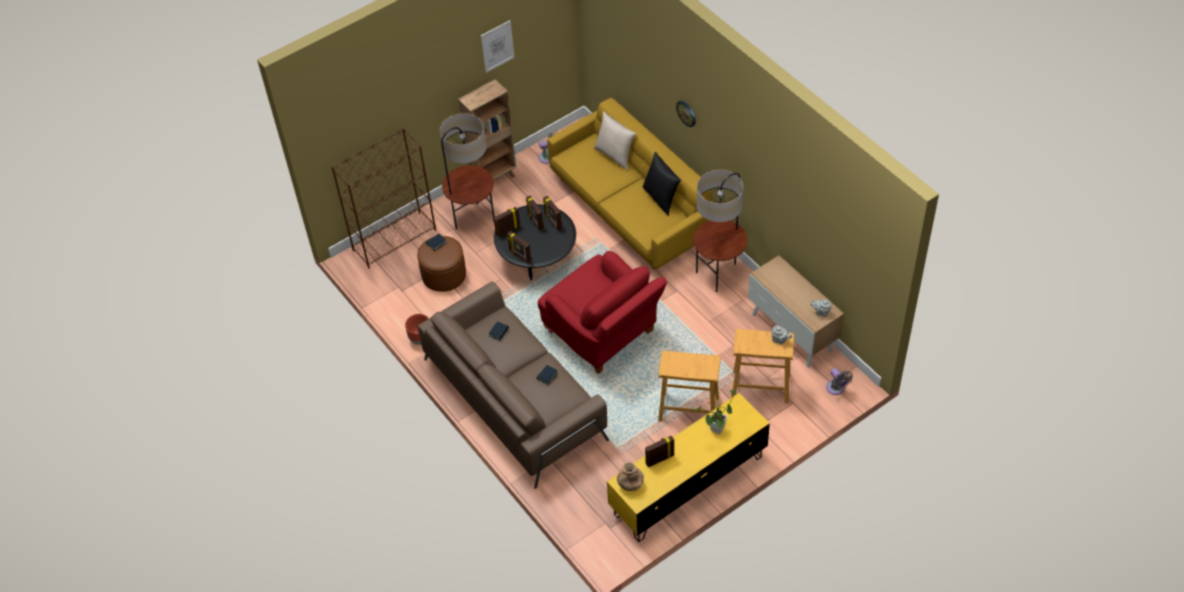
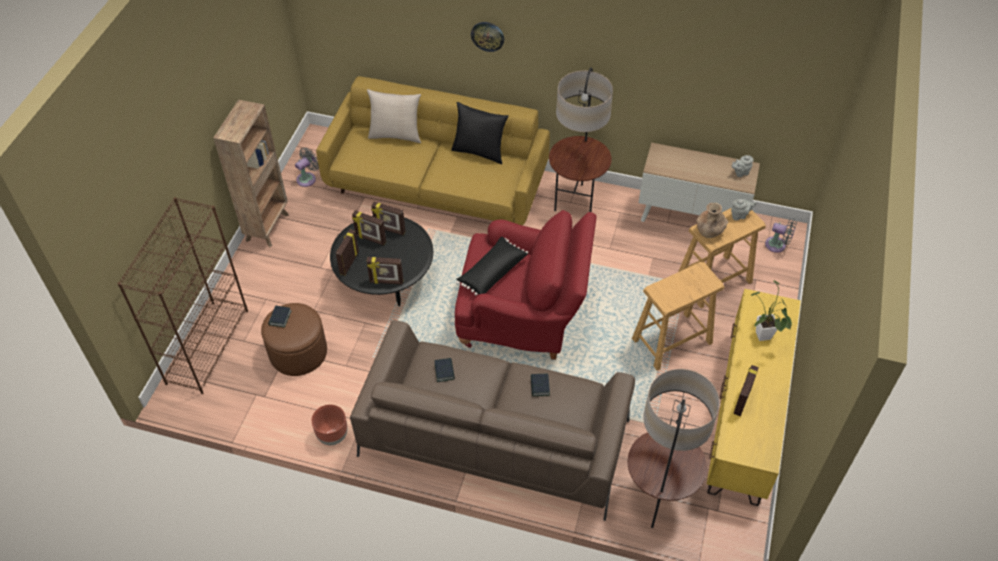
camera: 40 degrees left, 0 degrees up
floor lamp [440,113,494,230] -> floor lamp moved to [628,369,720,528]
picture [481,20,515,73] -> none
brown vase [617,462,644,491] -> brown vase moved to [696,203,728,238]
none -> black pillow [456,237,528,295]

